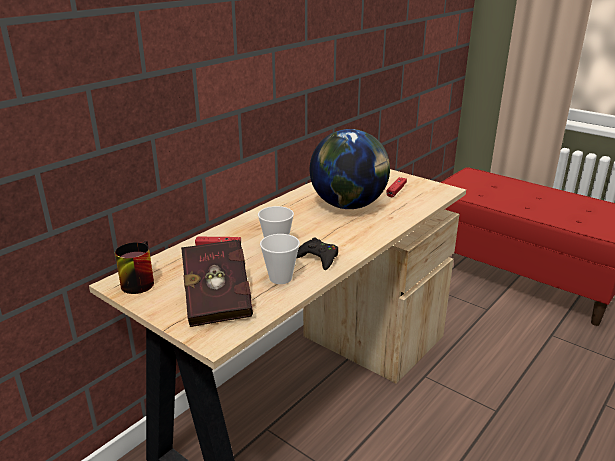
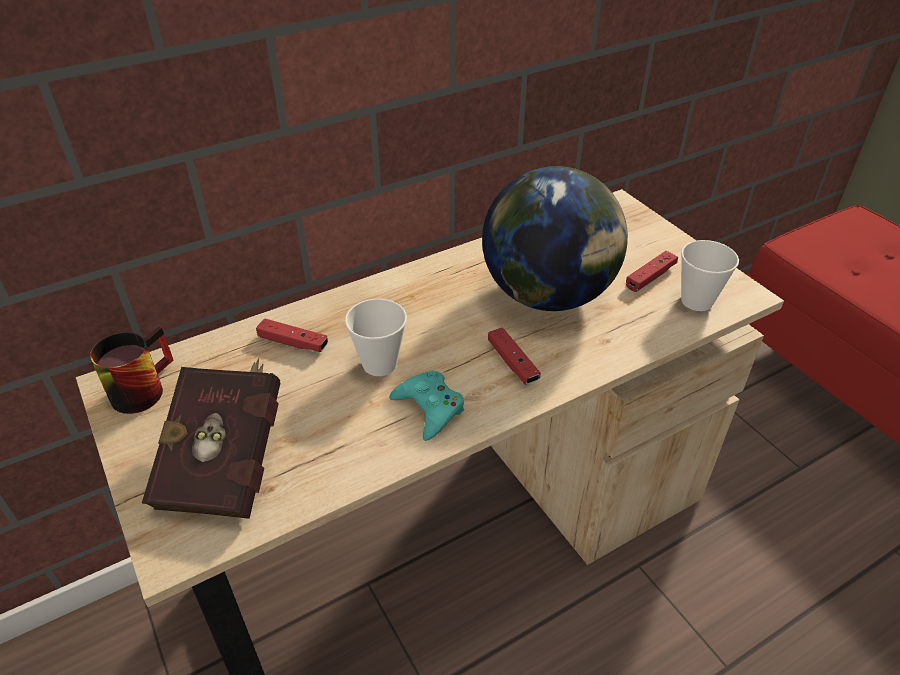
camera: 20 degrees right, 15 degrees up
cup [260,234,300,284] -> cup moved to [681,240,739,311]
black game controller [297,238,338,270] -> turquoise game controller [389,371,464,441]
none -> red game controller [488,328,540,384]

